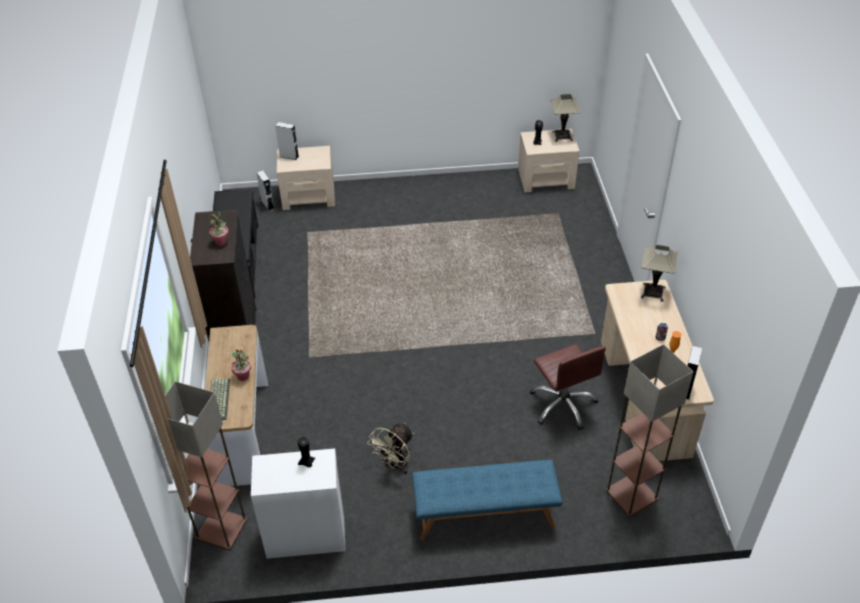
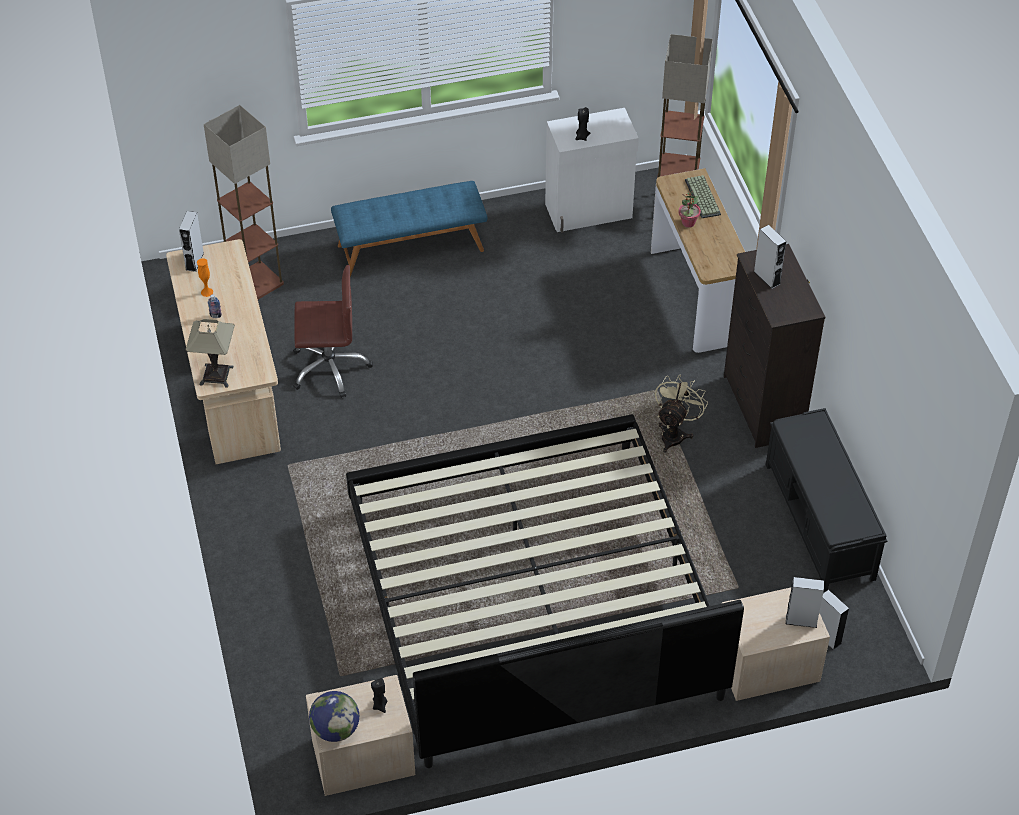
camera: 170 degrees right, 5 degrees up
potted plant [209,211,229,246] -> grey speaker [754,225,786,289]
beige fan [368,423,414,474] -> beige fan moved to [655,375,708,453]
brown office chair [530,344,606,430] -> brown office chair turned 120 degrees clockwise [293,265,373,398]
table lamp [551,94,581,142] -> globe [309,691,359,742]
none -> bed [346,414,744,768]

